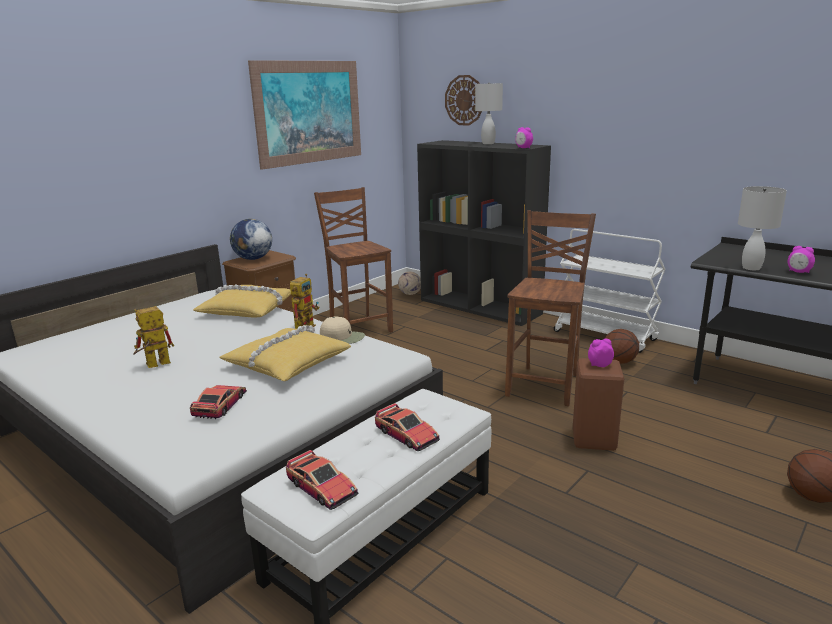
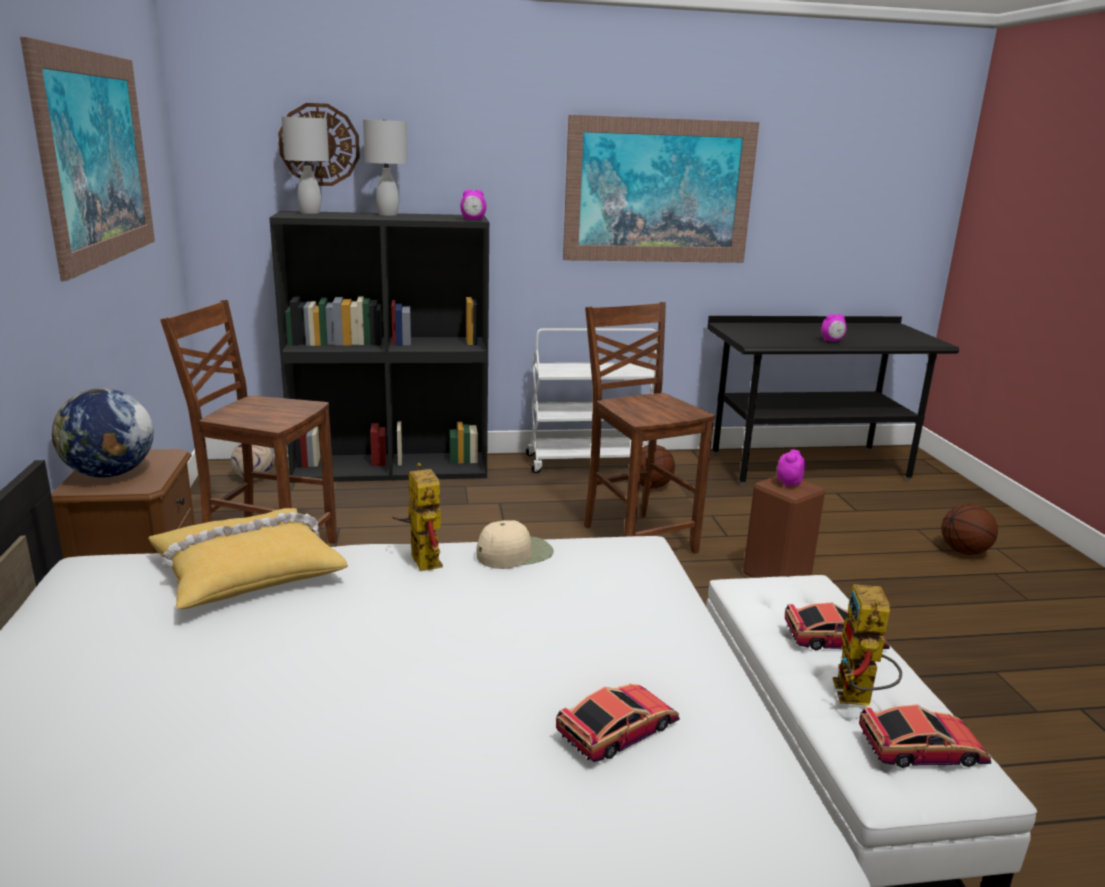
camera: 50 degrees left, 0 degrees up
toy robot [133,306,174,368] -> toy robot moved to [833,584,902,706]
toy car [190,385,247,419] -> toy car turned 90 degrees clockwise [556,684,680,762]
yellow pillow [219,325,351,381] -> none
white table lamp [738,186,787,270] -> white table lamp moved to [282,116,329,214]
none -> picture [563,114,759,263]

